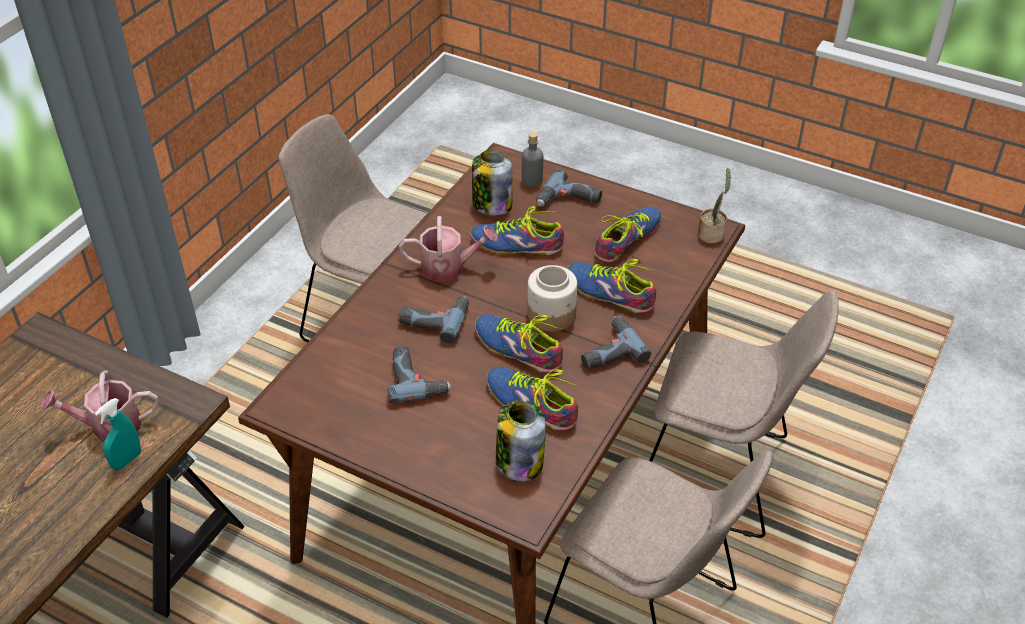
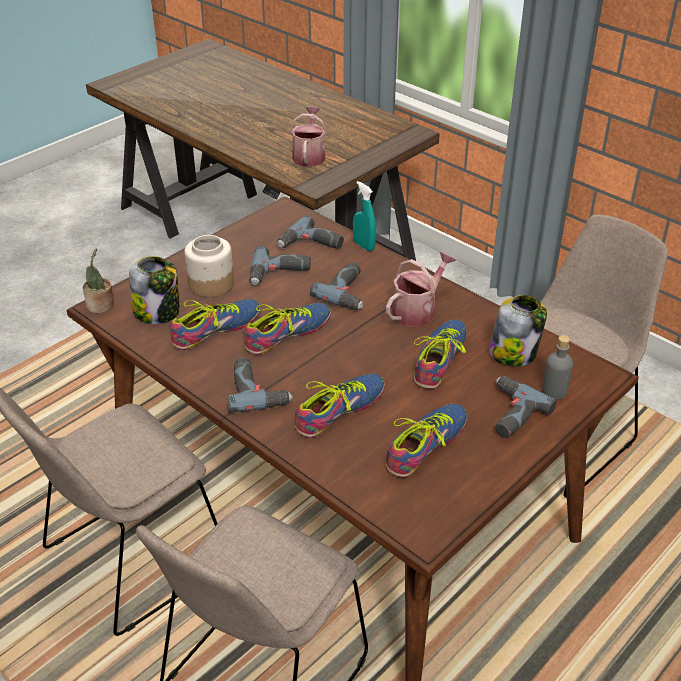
camera: 105 degrees right, 5 degrees down
turquoise spray bottle [95,398,141,471] -> turquoise spray bottle moved to [353,181,376,251]
watering can [399,216,498,282] -> watering can turned 150 degrees counterclockwise [386,251,456,327]
jar [527,265,577,332] -> jar moved to [184,235,234,298]
shoe [595,206,662,263] -> shoe turned 105 degrees counterclockwise [386,404,467,478]
potted plant [698,168,731,244] -> potted plant moved to [83,248,114,313]
none -> power drill [277,215,344,249]

